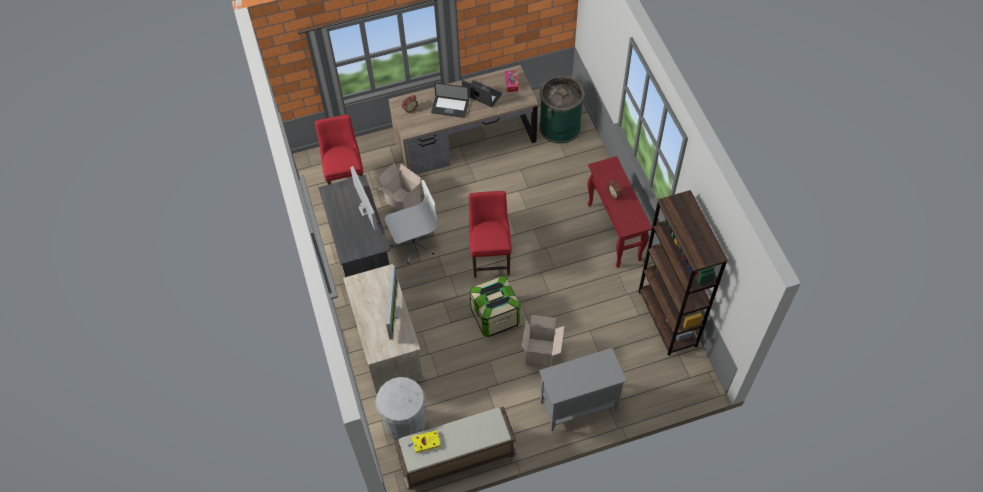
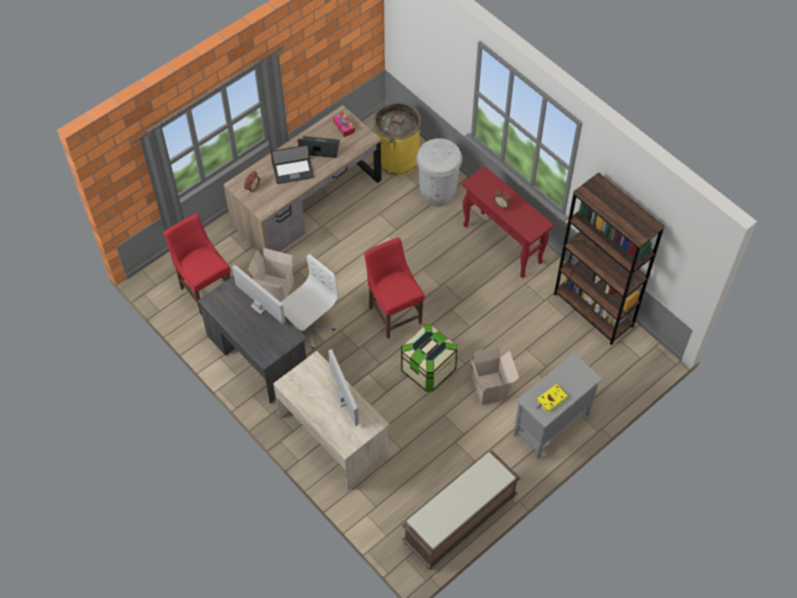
camera: 25 degrees left, 0 degrees up
white trash can [375,377,426,440] -> white trash can moved to [416,139,462,207]
yellow book [409,430,441,453] -> yellow book moved to [536,384,568,412]
green trash can [539,76,585,144] -> yellow trash can [373,102,421,175]

